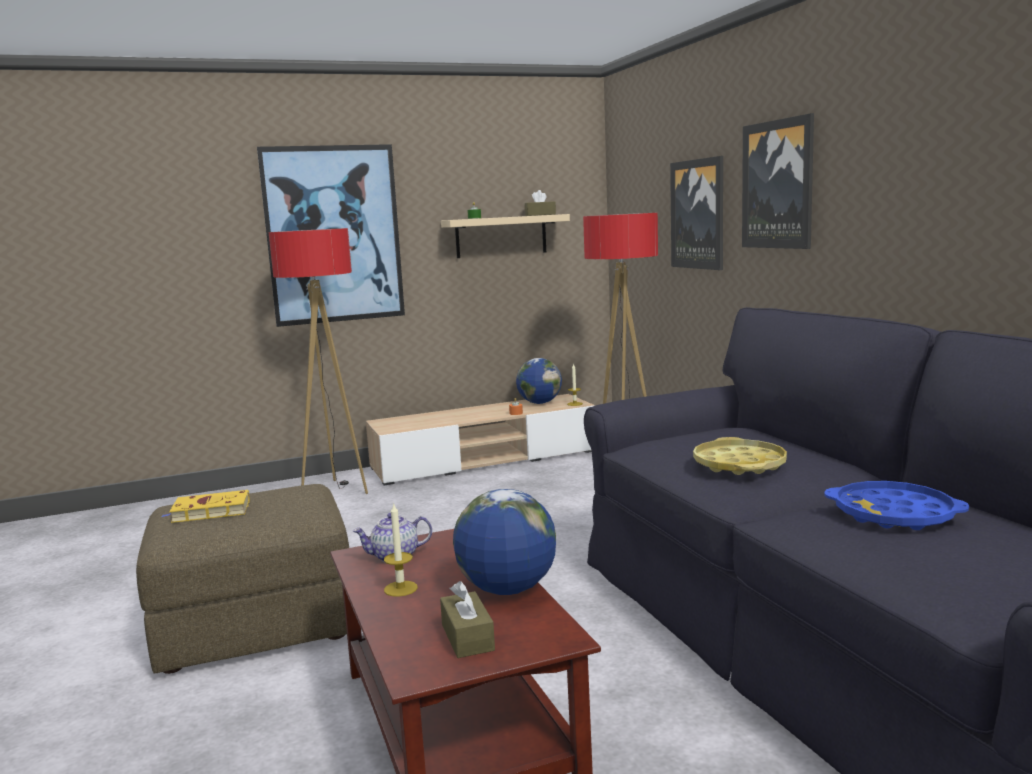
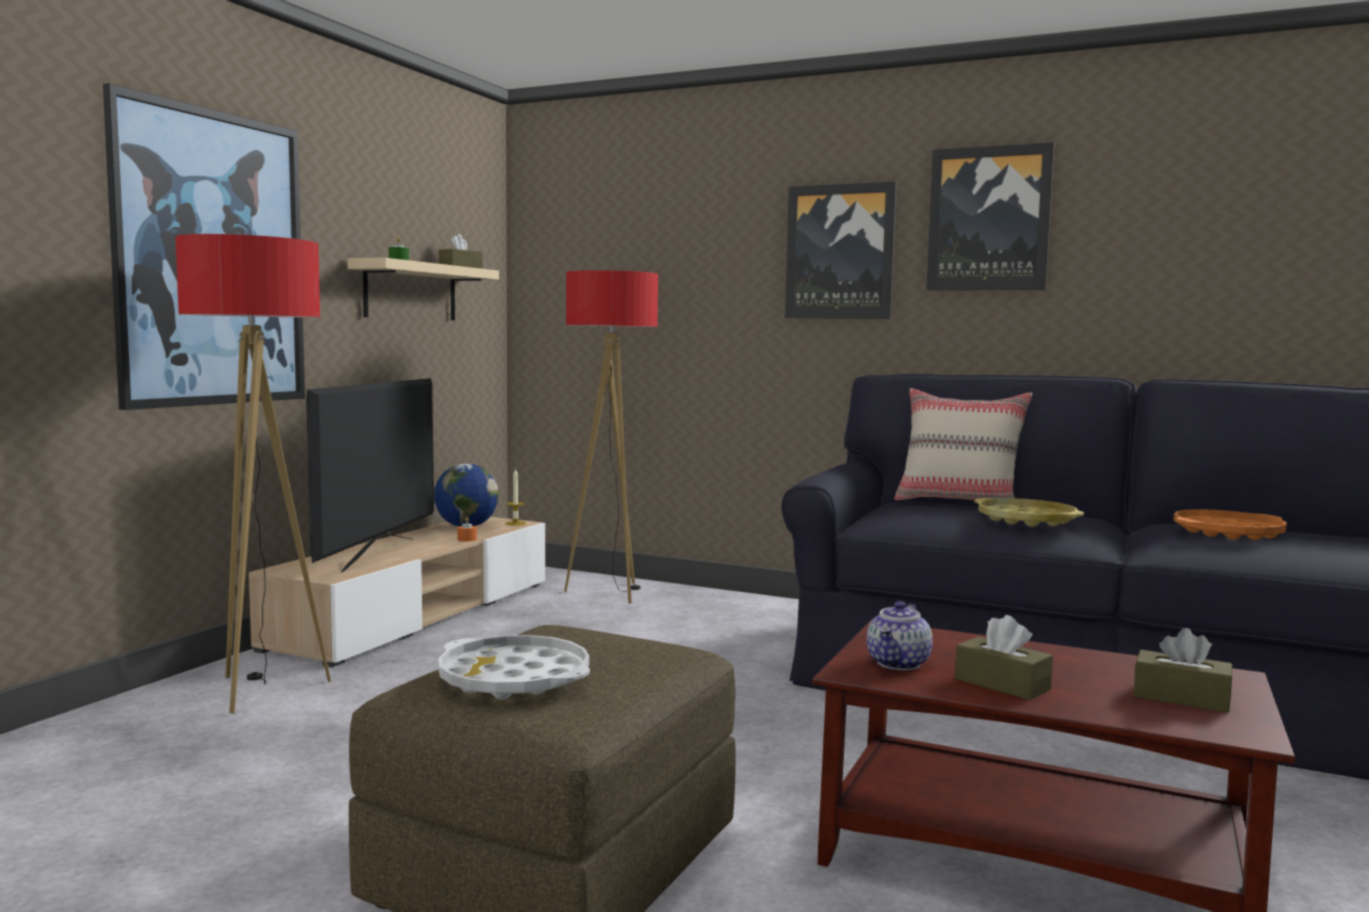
camera: 45 degrees left, 5 degrees down
yellow book [162,490,250,523] -> white tray [438,635,590,700]
candle [384,502,418,597] -> brown tissue box [955,615,1053,700]
globe [453,489,556,595] -> none
picture [670,156,723,270] -> picture moved to [926,142,1054,290]
blue tray [825,481,969,530] -> orange tray [1174,509,1287,540]
none -> television [306,378,434,573]
none -> beige pillow [894,388,1032,500]

